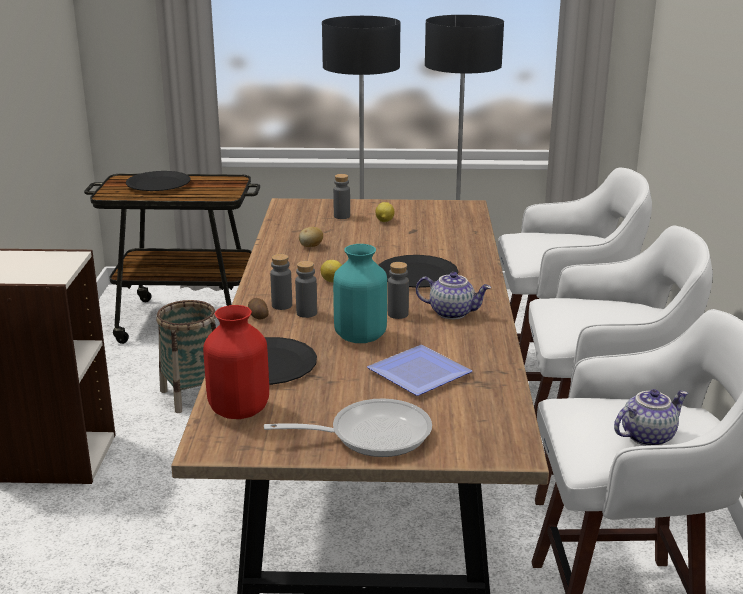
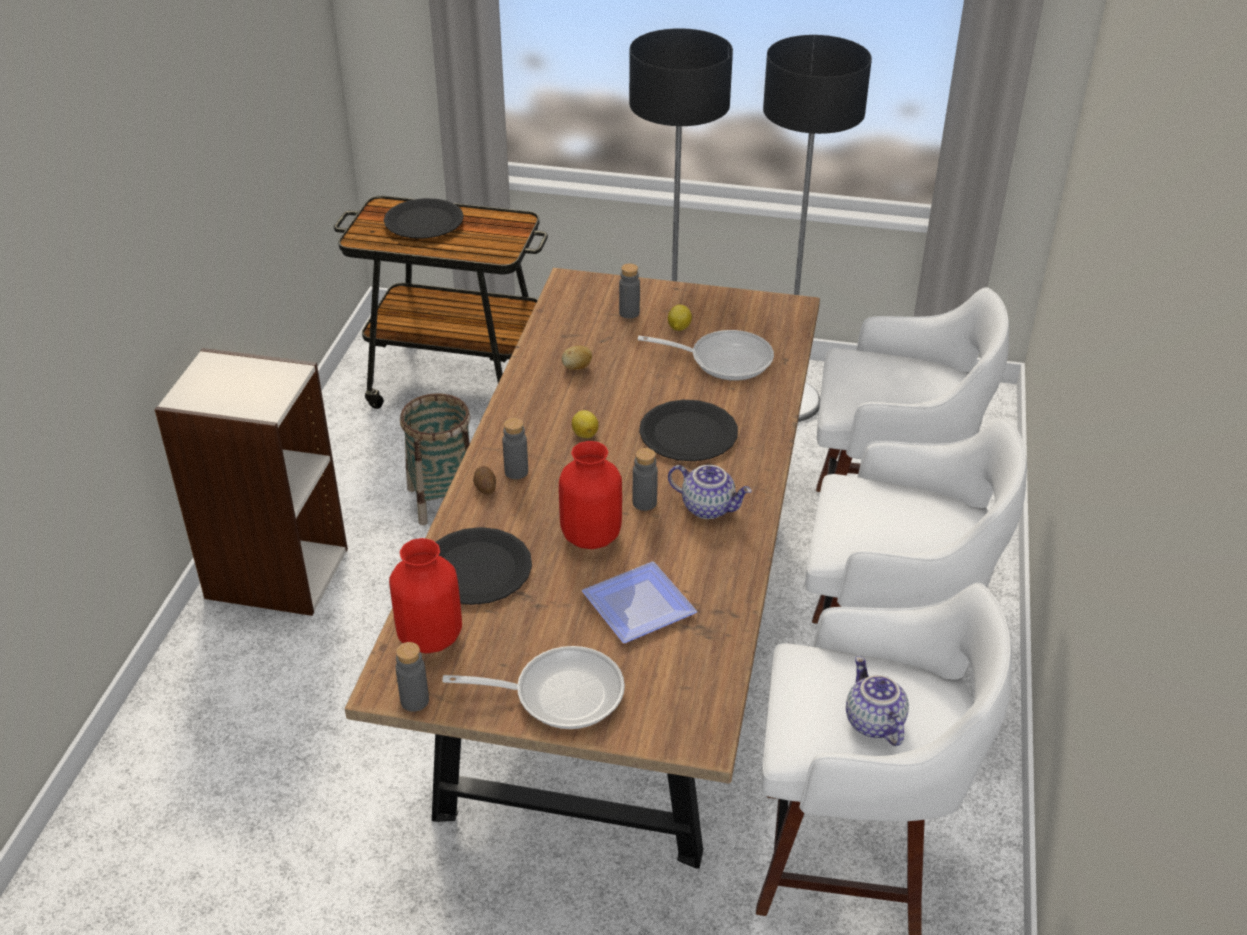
camera: 10 degrees right, 15 degrees up
grey bottle [295,261,317,318] -> grey bottle moved to [396,642,429,712]
turquoise vase [333,244,387,343] -> red vase [559,441,622,549]
teapot [614,389,688,446] -> teapot turned 90 degrees counterclockwise [846,656,909,746]
none -> frying pan [638,330,774,381]

